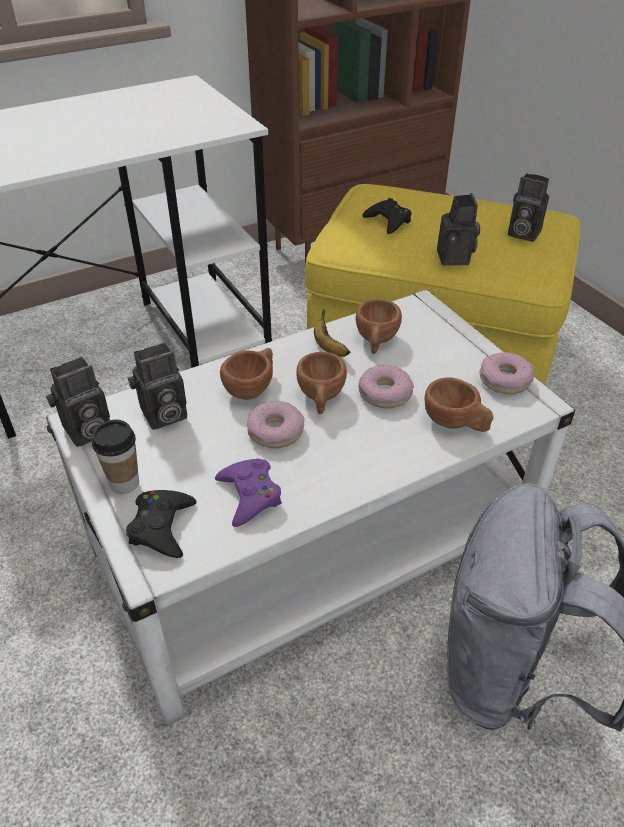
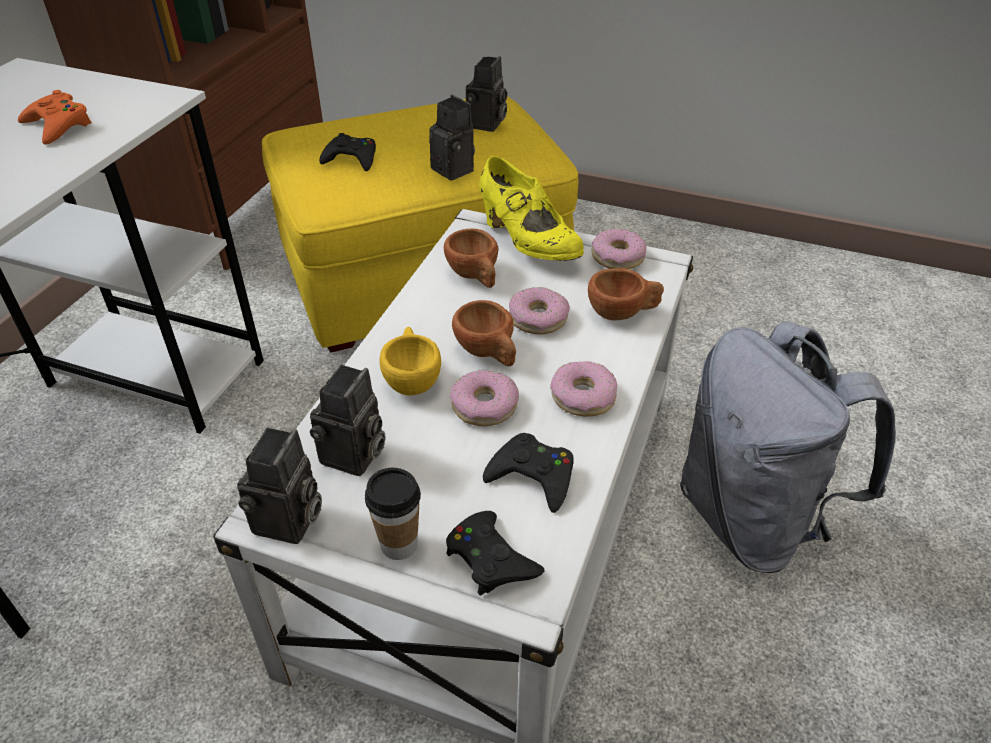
camera: 40 degrees left, 0 degrees up
purple game controller [215,459,282,527] -> black game controller [483,433,574,513]
brown cup [220,348,273,400] -> yellow cup [380,327,441,395]
banana [314,309,350,357] -> none
camera [508,174,549,242] -> camera turned 60 degrees counterclockwise [466,56,507,132]
none -> orange game controller [18,90,92,145]
none -> yellow shoe [479,156,584,261]
none -> donut [550,361,617,416]

